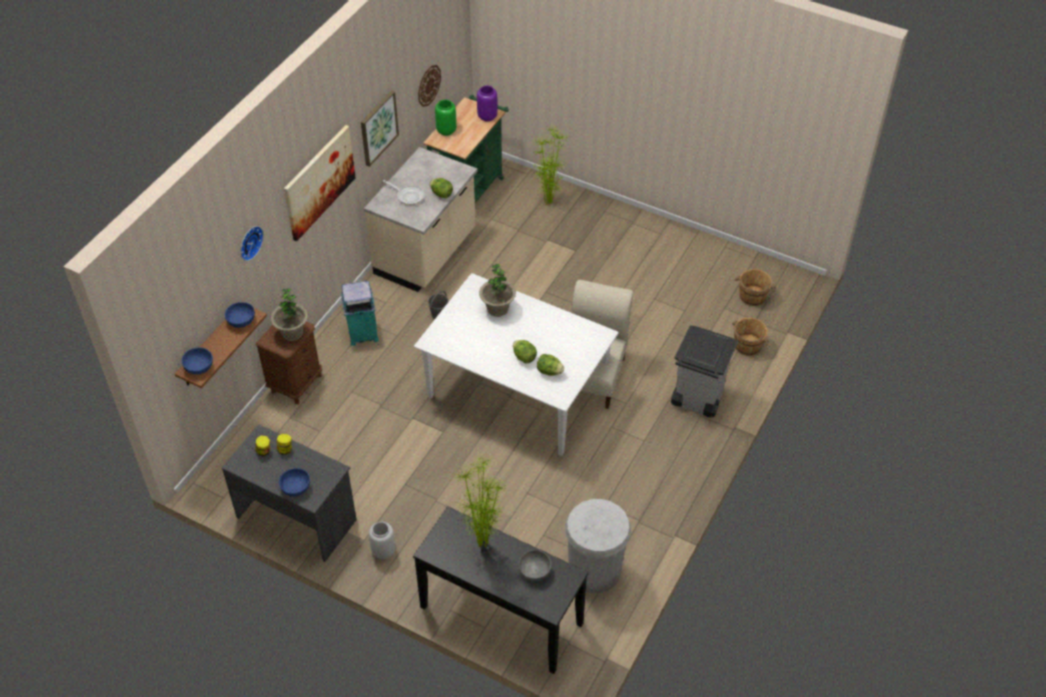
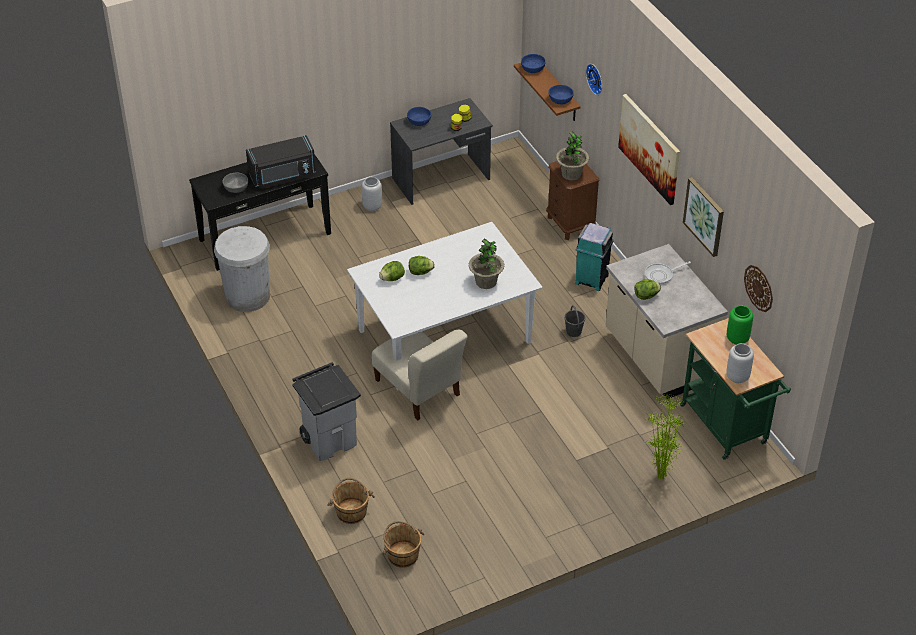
camera: 125 degrees right, 5 degrees down
potted plant [452,454,508,547] -> black microwave [246,135,316,189]
purple vase [477,86,498,121] -> grey vase [726,343,754,383]

